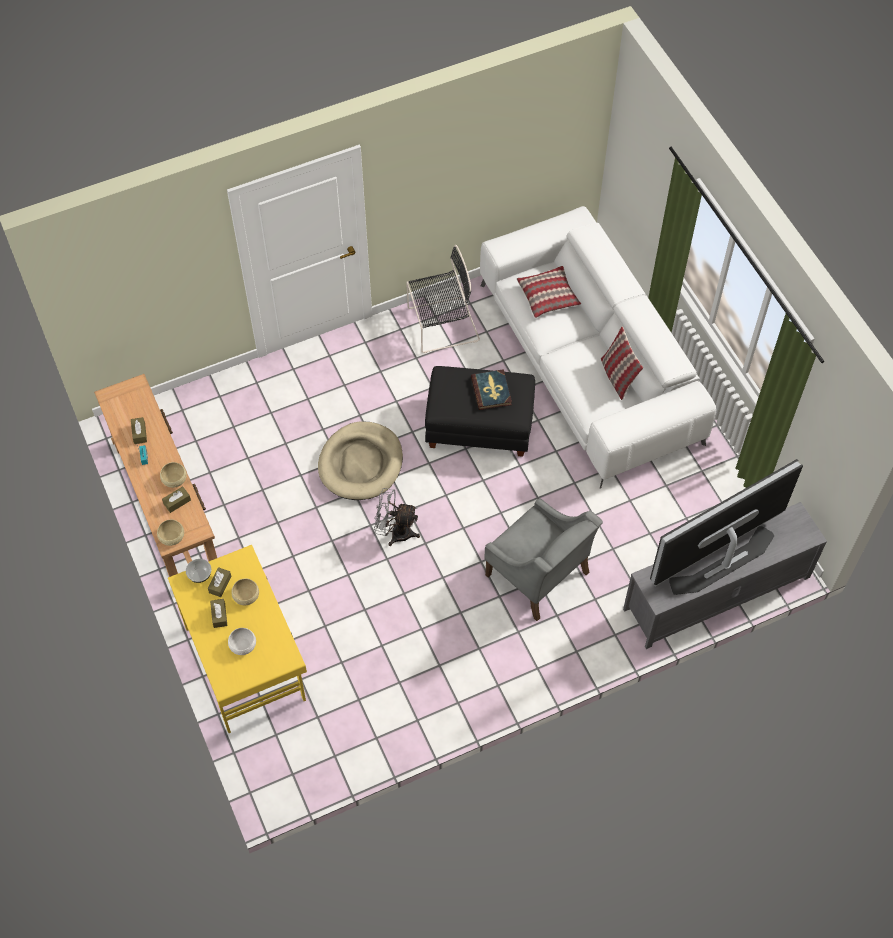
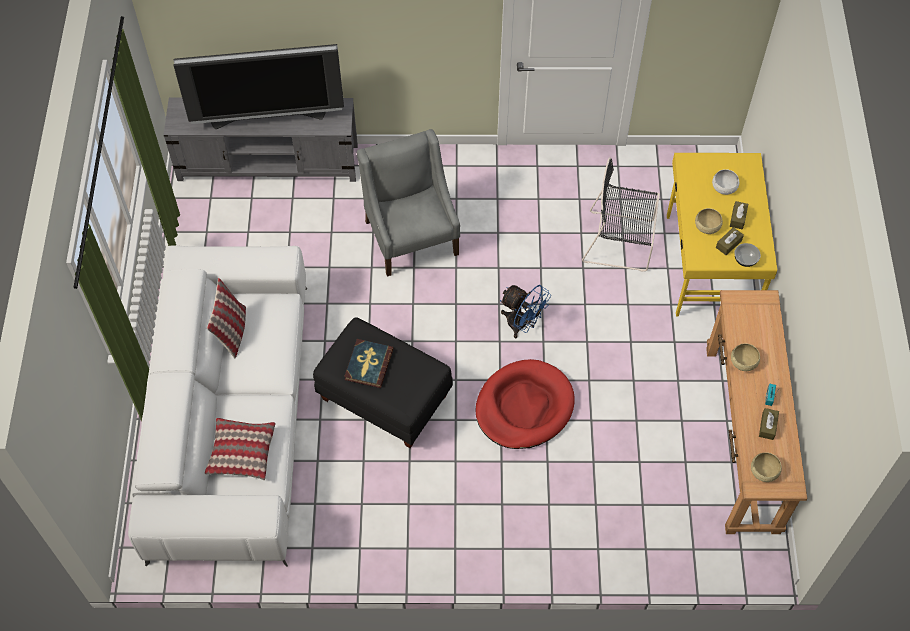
camera: 155 degrees left, 0 degrees up
beige bowl [157,520,184,546] -> beige bowl moved to [751,452,782,482]
brown tissue box [162,486,191,513] -> none
beige dog bed [318,422,403,500] -> red dog bed [475,359,575,449]
grey fan [374,488,420,546] -> blue fan [500,285,551,338]
black chair [406,245,480,353] -> black chair moved to [582,157,660,272]

